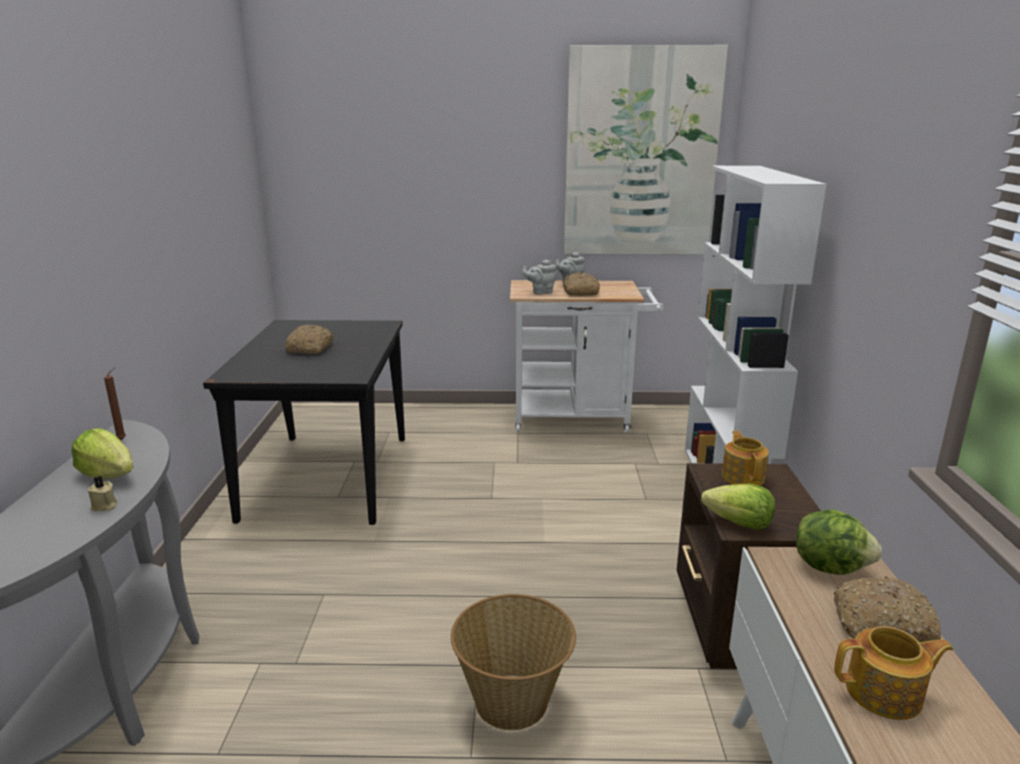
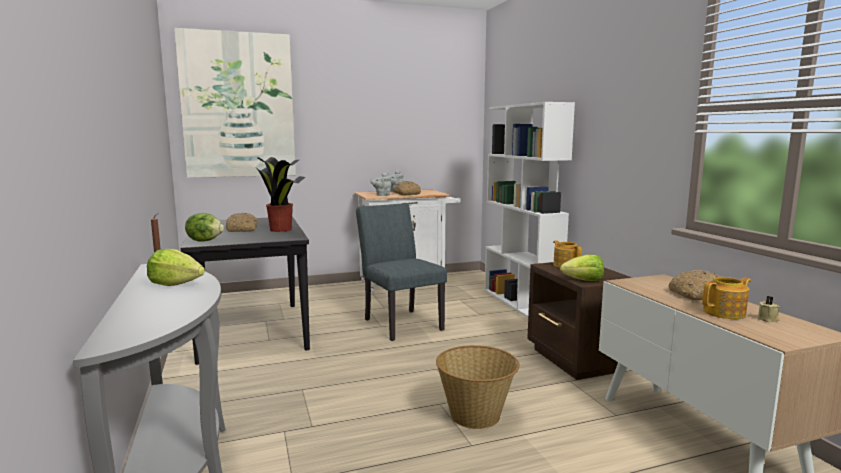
camera: 20 degrees left, 10 degrees down
beige candle [88,476,117,511] -> beige candle moved to [758,296,780,322]
picture [564,45,728,255] -> picture moved to [174,28,296,178]
lettuce [796,509,882,575] -> lettuce moved to [185,213,224,242]
none -> potted plant [254,157,305,232]
none -> grey chair [356,203,447,341]

